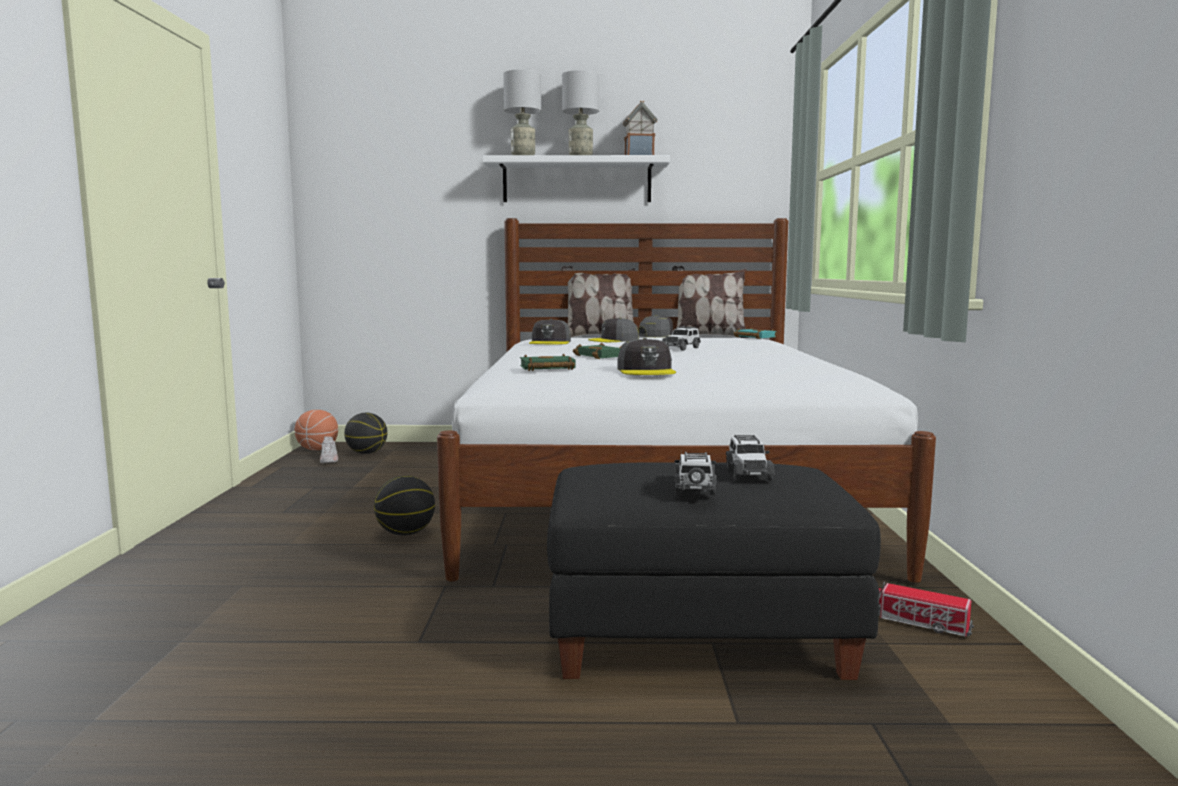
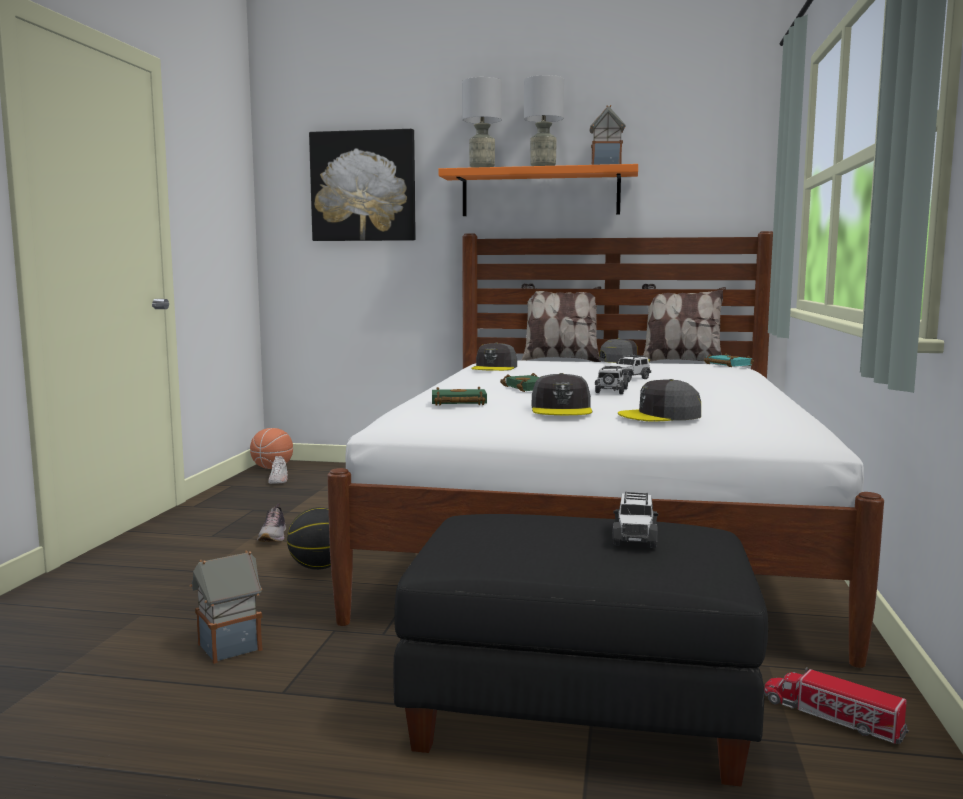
camera: 10 degrees right, 0 degrees up
basketball [344,413,387,454] -> none
white shelf [483,155,670,202] -> orange shelf [439,164,638,216]
grey cap [588,317,639,342] -> grey cap moved to [618,379,701,421]
toy car [675,451,717,495] -> toy car moved to [595,366,629,394]
none -> toy house [190,551,263,664]
none -> shoe [257,504,286,542]
none -> picture [309,129,416,241]

